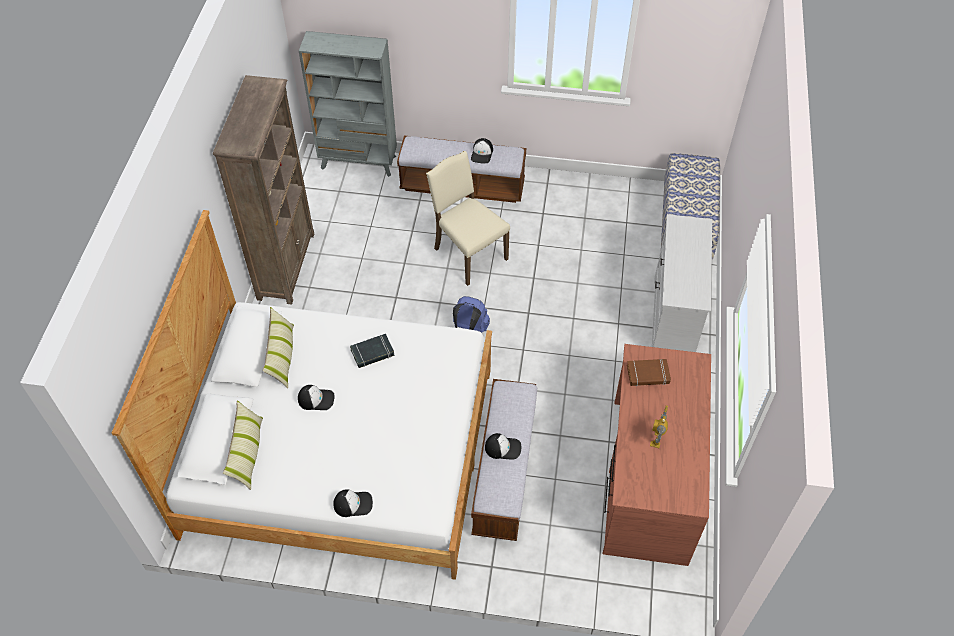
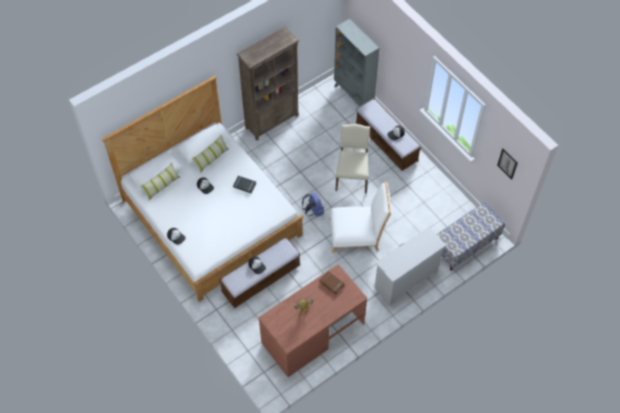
camera: 45 degrees right, 5 degrees up
none -> white chair [329,180,391,253]
none -> picture [497,148,518,180]

